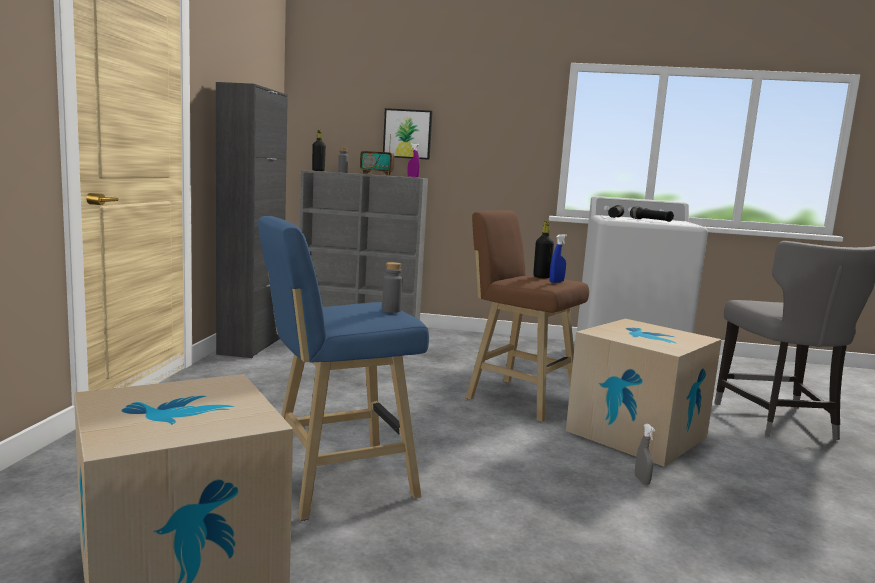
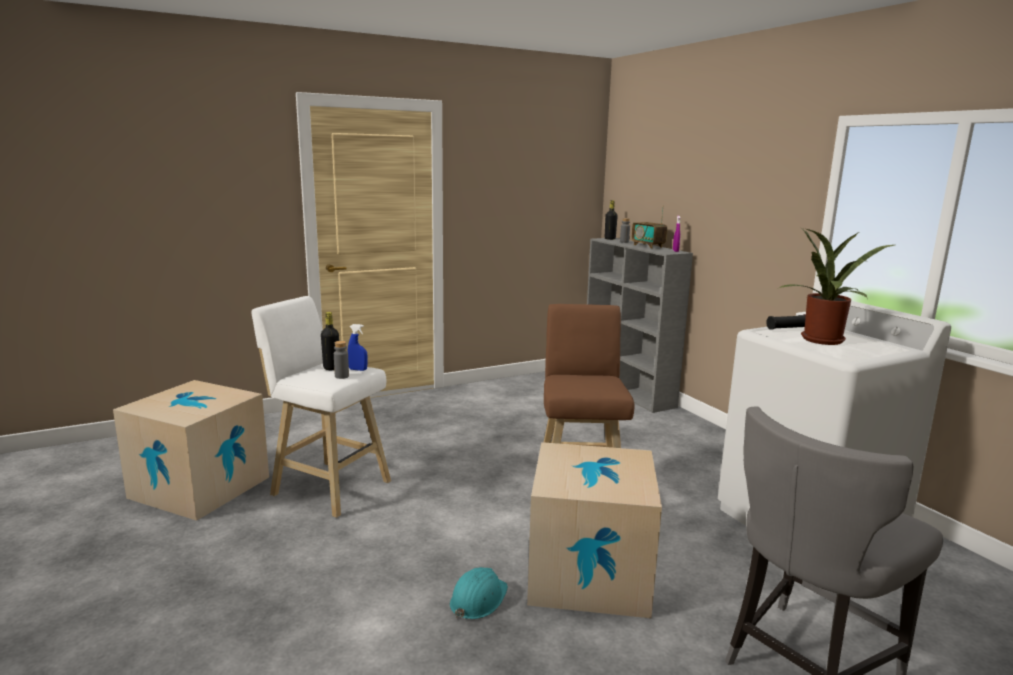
camera: 55 degrees right, 5 degrees up
black cabinet [216,82,288,358] -> none
blue stool [258,216,429,521] -> white stool [251,296,391,518]
picture [383,108,433,160] -> none
black bottle [533,221,554,278] -> black bottle moved to [321,312,339,370]
blue spray bottle [550,234,567,283] -> blue spray bottle moved to [348,324,367,371]
black flashlight [630,207,674,222] -> potted plant [779,226,894,345]
grey spray bottle [635,424,655,485] -> turquoise hard hat [450,567,508,619]

